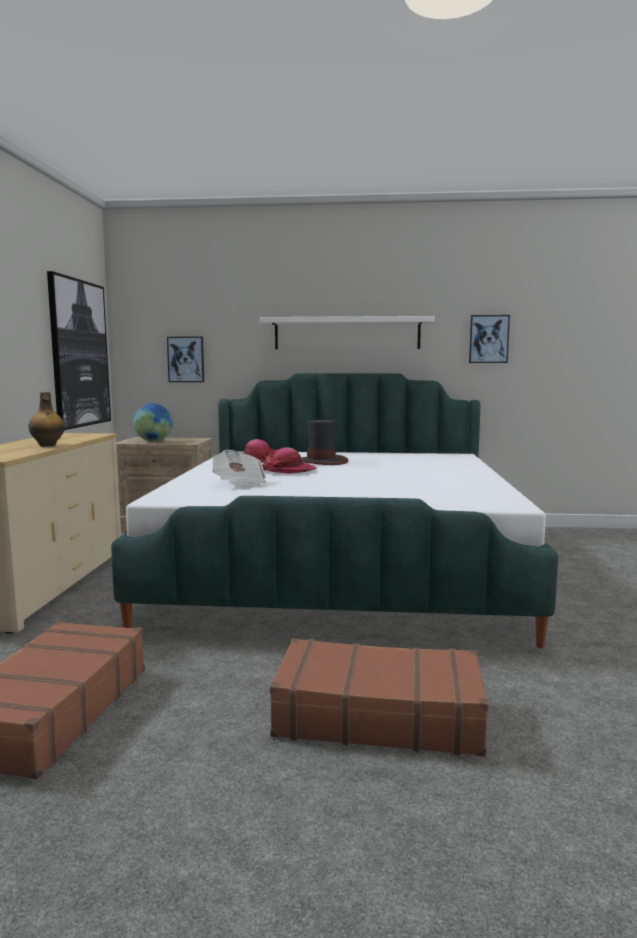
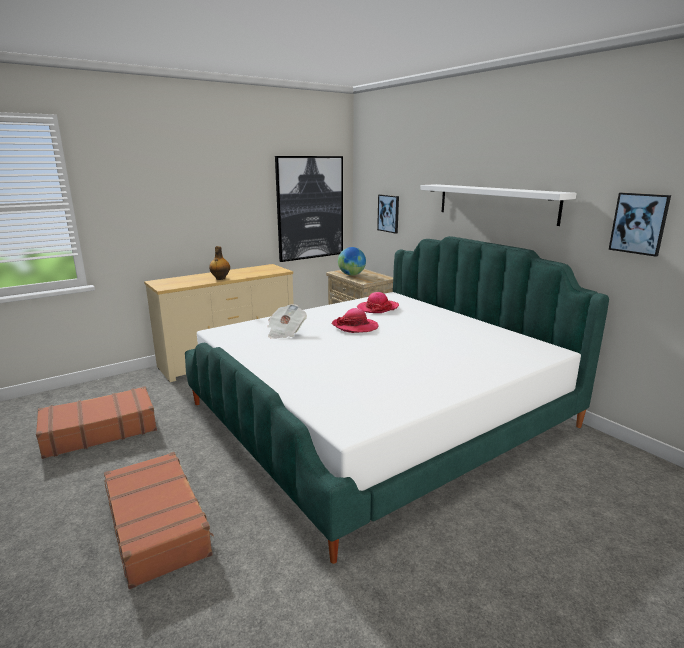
camera: 50 degrees right, 10 degrees up
hat [301,420,348,465] -> none

